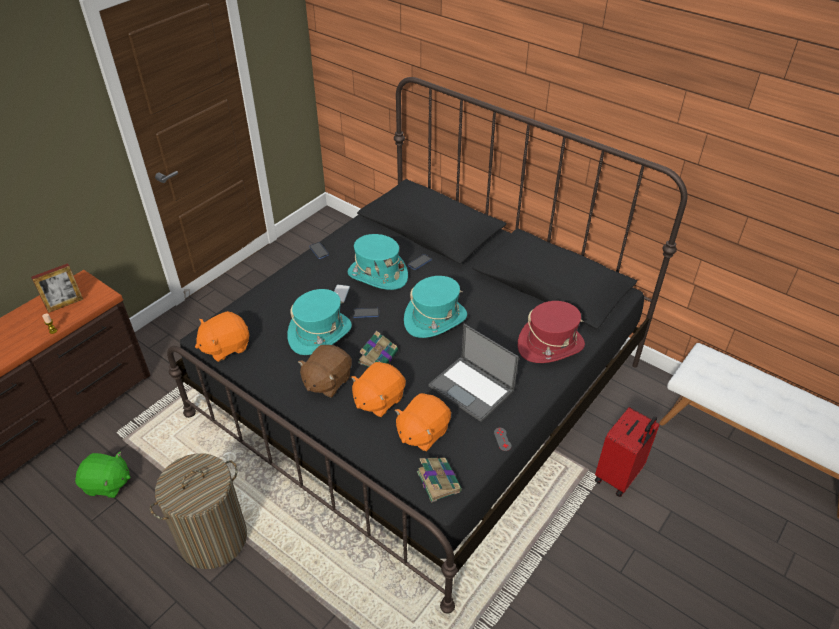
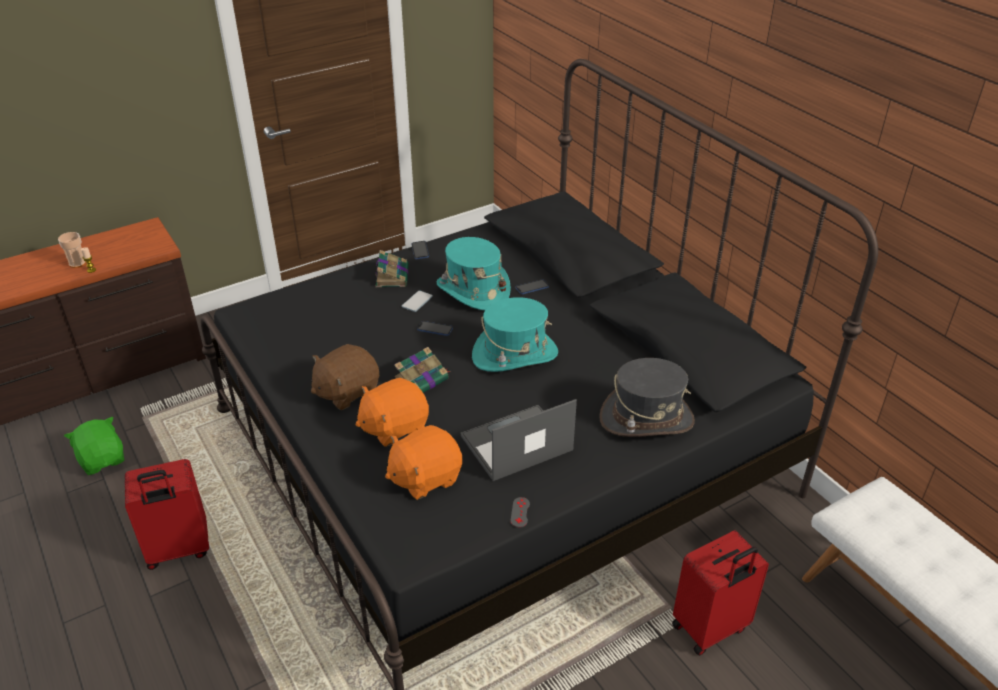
camera: 20 degrees right, 5 degrees down
picture frame [31,263,83,313] -> none
green plush toy [75,452,130,498] -> green plush toy turned 150 degrees counterclockwise [64,417,125,475]
laundry basket [150,453,247,569] -> red suitcase [125,459,209,570]
orange plush toy [195,311,249,362] -> none
turquoise hat [287,289,352,355] -> none
book [417,457,462,503] -> book moved to [375,250,409,287]
laptop [429,324,519,422] -> laptop turned 90 degrees clockwise [461,399,577,481]
red hat [518,301,585,363] -> grey hat [599,358,695,437]
none -> cup [58,232,86,268]

